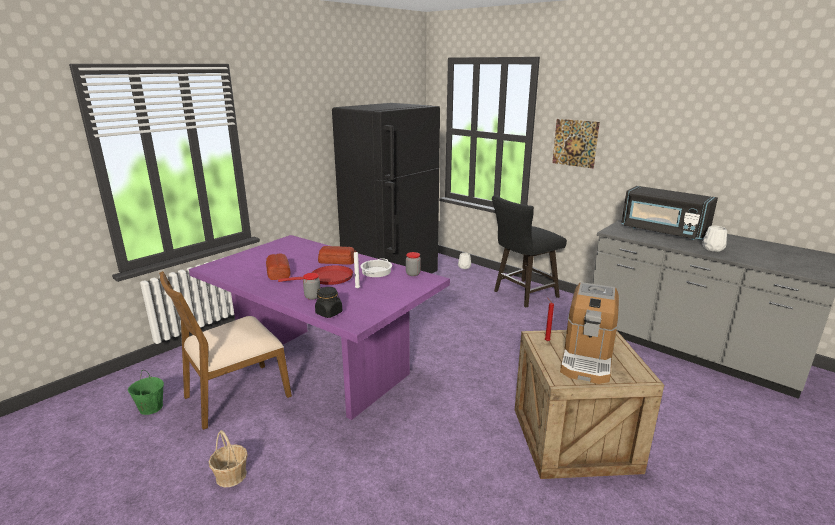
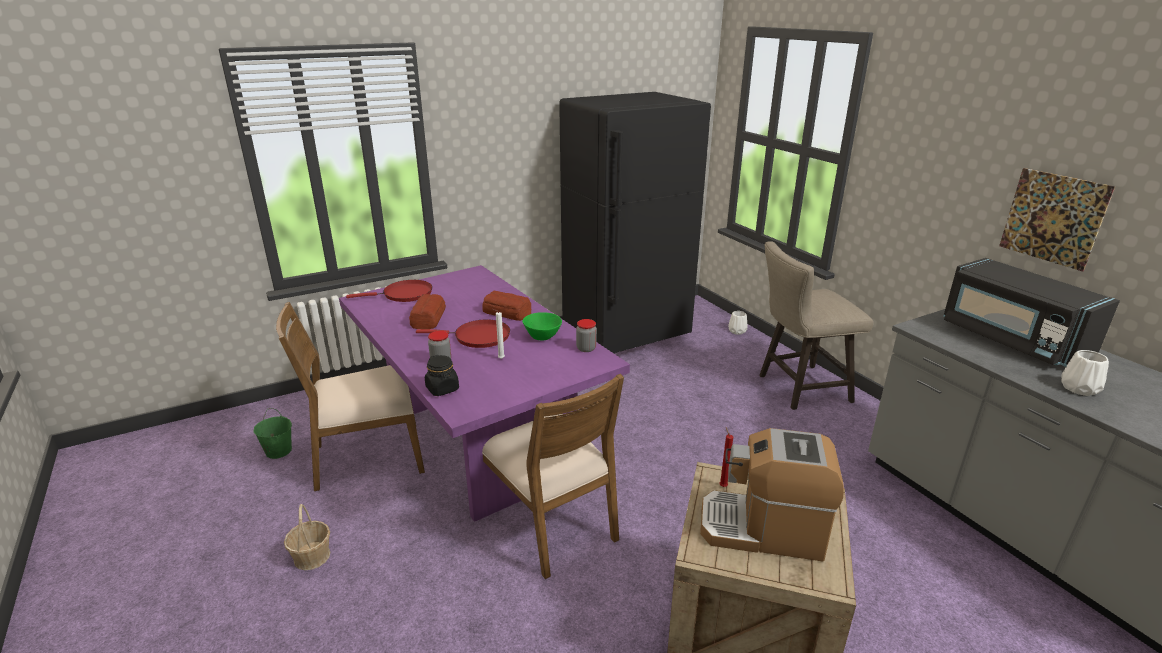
camera: 20 degrees right, 5 degrees up
cooking pot [360,258,392,277] -> green bowl [522,312,562,340]
black stool [492,195,567,307] -> beige stool [759,241,873,410]
picture [552,119,600,168] -> picture moved to [999,168,1115,271]
coffee machine [560,282,619,384] -> coffee machine turned 60 degrees clockwise [700,428,844,561]
none -> red frying pan [346,280,432,302]
none -> brown chair [482,374,624,579]

